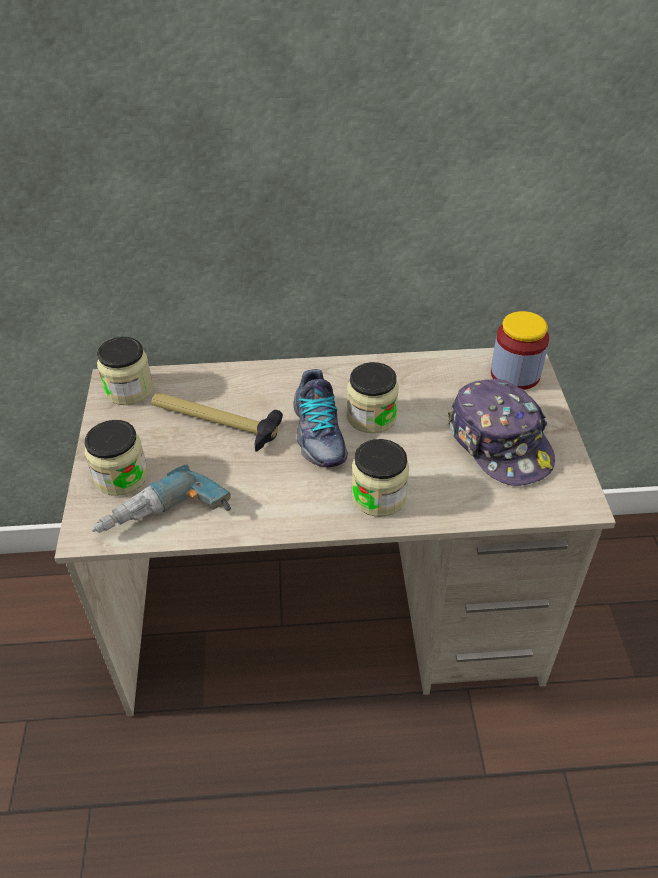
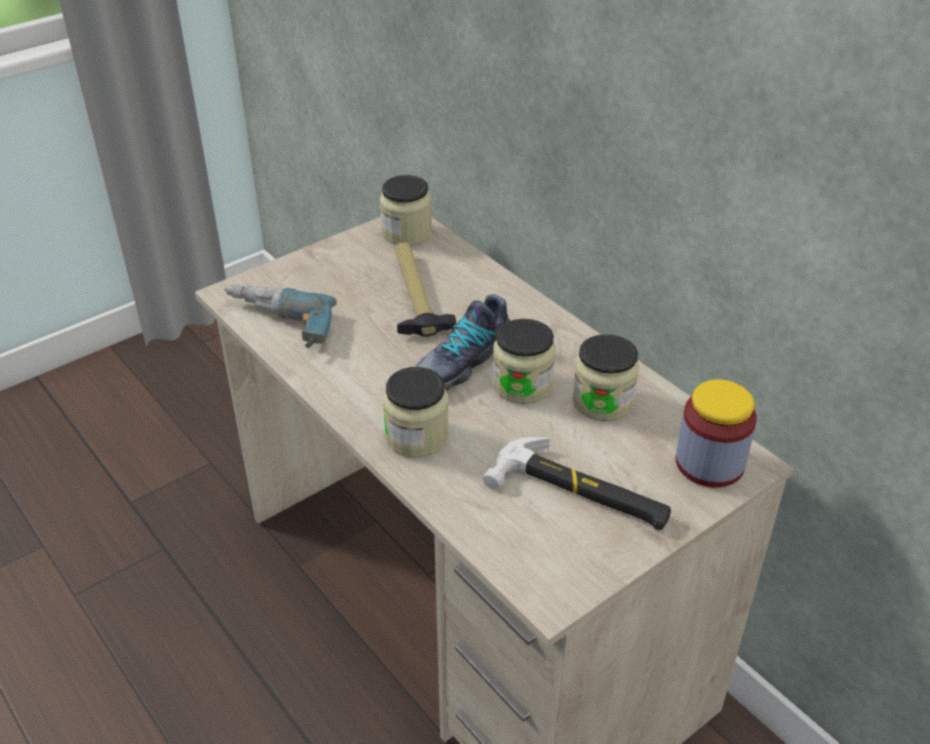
camera: 55 degrees right, 5 degrees down
jar [85,420,148,496] -> jar moved to [572,334,639,421]
cap [448,379,555,486] -> hammer [483,437,671,530]

